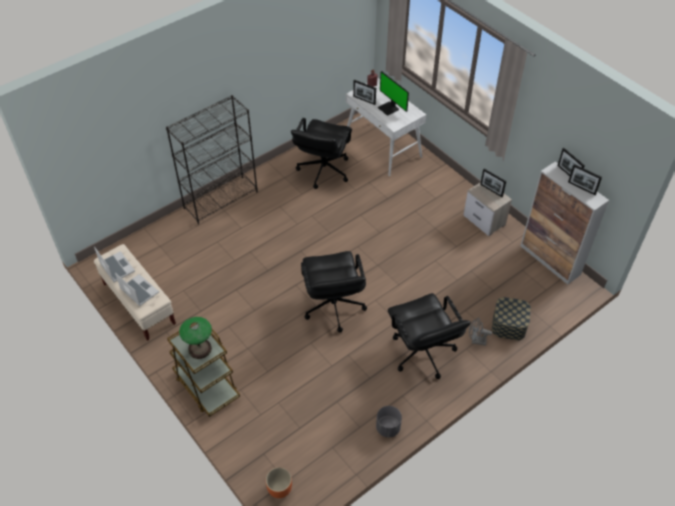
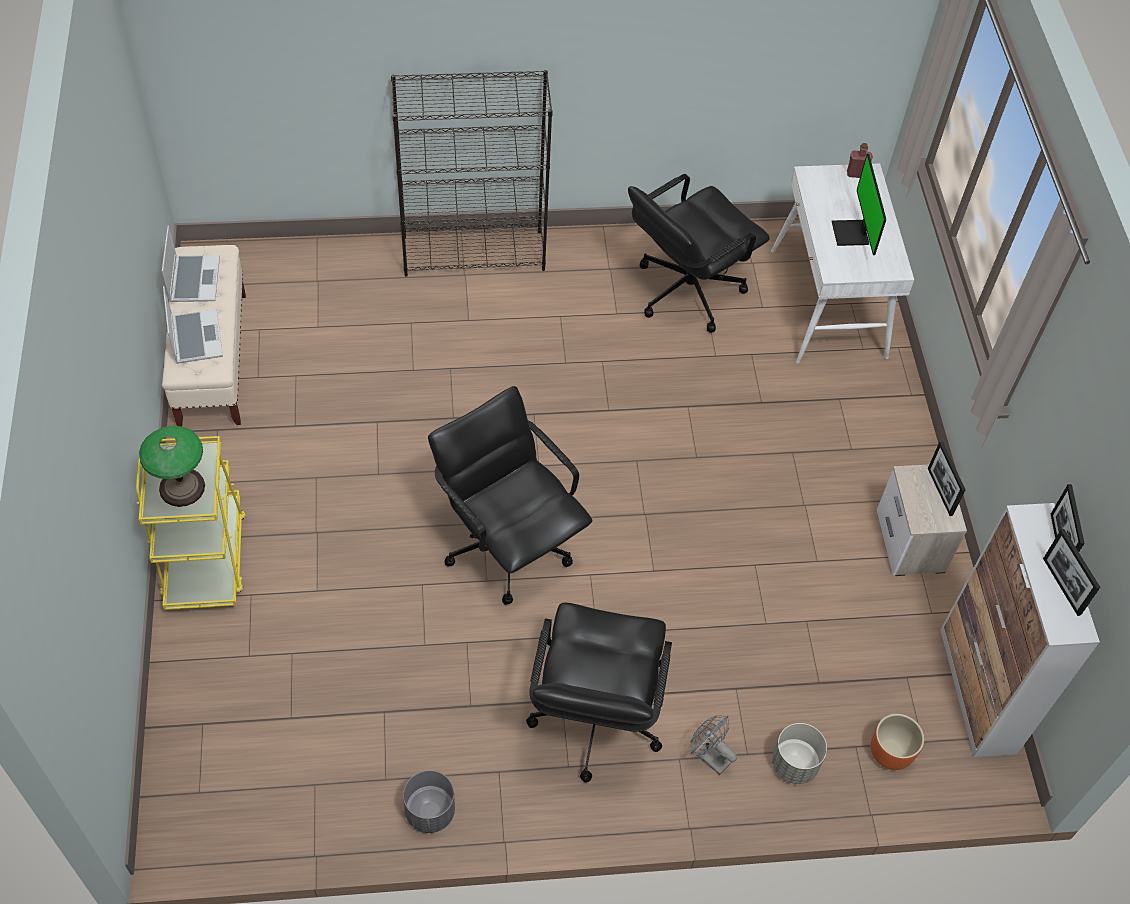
camera: 30 degrees right, 5 degrees up
brown cart [167,322,240,417] -> yellow cart [136,436,246,610]
orange planter [266,467,292,498] -> orange planter moved to [871,714,924,770]
black office chair [301,251,367,333] -> black office chair turned 120 degrees clockwise [428,386,592,605]
picture frame [353,80,376,105] -> none
storage box [492,297,531,340] -> grey planter [772,723,827,784]

